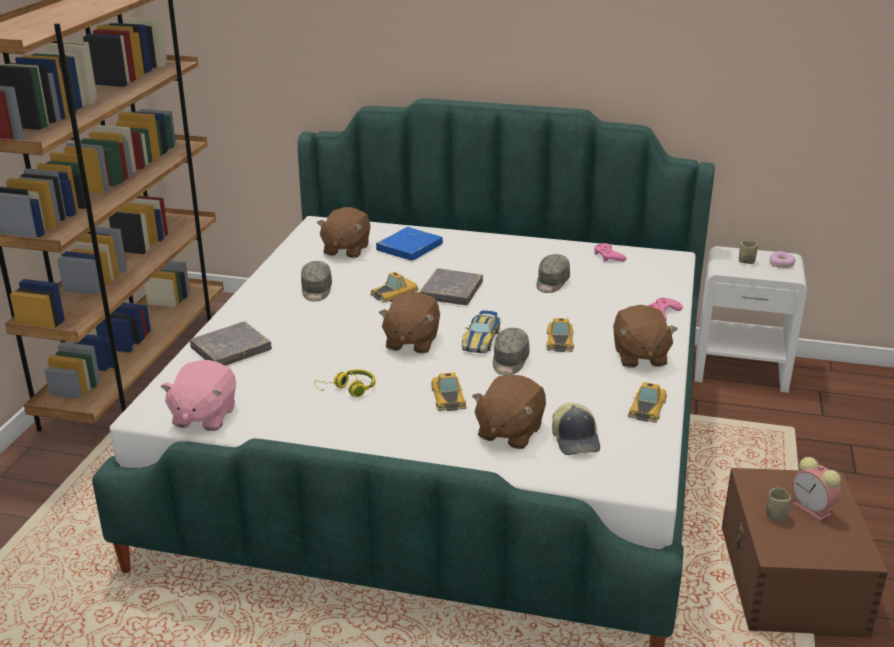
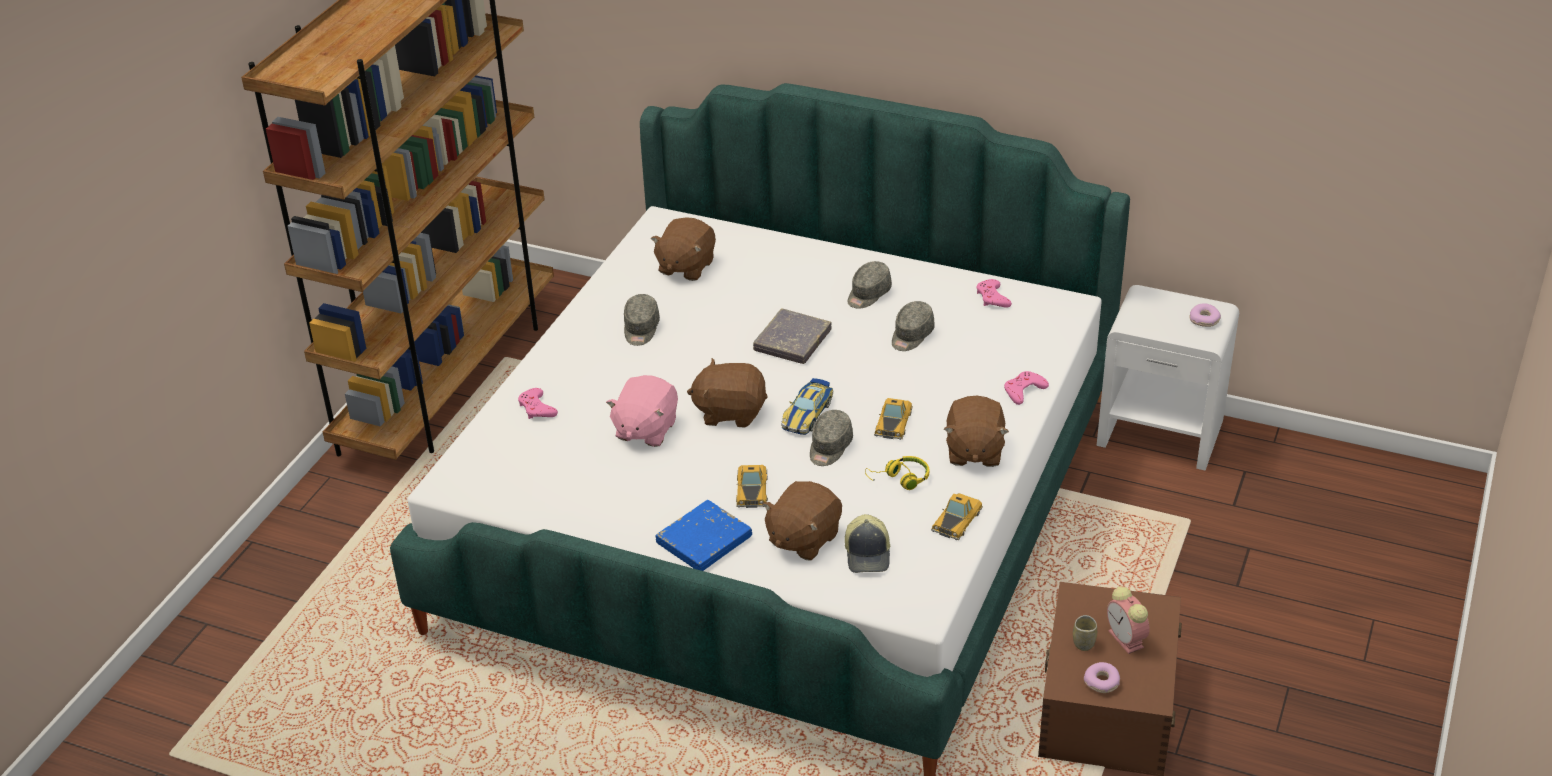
camera: 10 degrees right, 10 degrees up
pink plush toy [160,360,236,431] -> pink plush toy moved to [606,375,678,447]
grey book [190,321,272,366] -> pink game controller [518,388,558,419]
yellow headphones [315,369,375,397] -> yellow headphones moved to [865,456,929,490]
toy car [370,272,419,303] -> none
blue book [376,227,443,261] -> blue book moved to [655,500,752,571]
brown plush toy [379,292,440,354] -> brown plush toy turned 75 degrees clockwise [687,358,768,428]
cup [739,241,758,264] -> none
none -> grey cap [848,261,892,309]
none -> donut [1084,662,1120,693]

